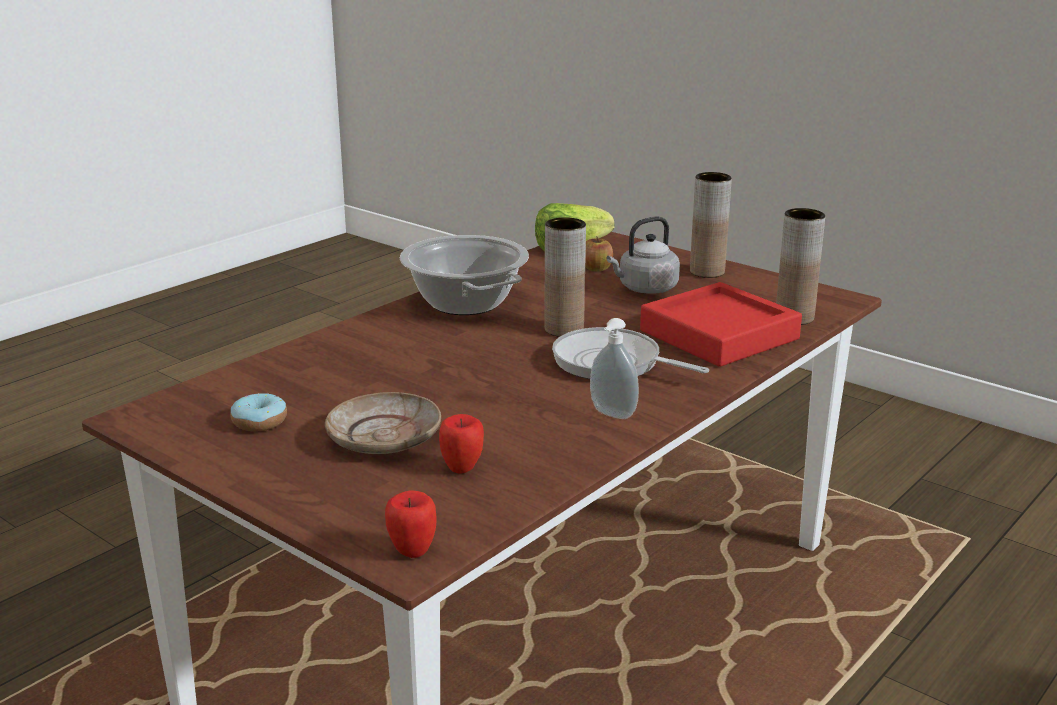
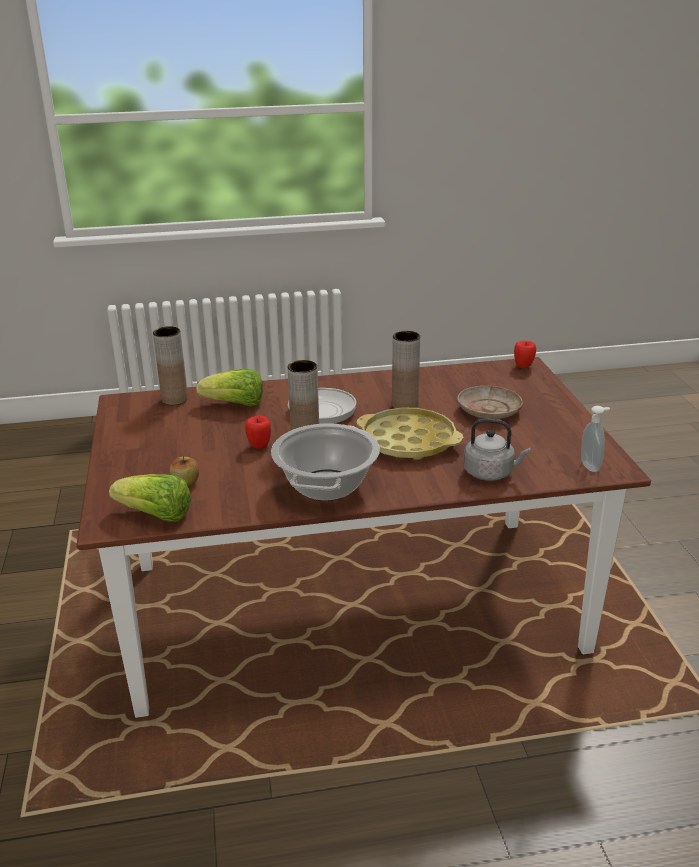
camera: 140 degrees left, 5 degrees up
donut [230,392,287,431] -> none
apple [439,414,484,474] -> apple moved to [245,415,271,449]
soap dispenser [590,318,639,419] -> soap dispenser moved to [581,406,610,472]
grey kettle [607,216,680,294] -> grey kettle moved to [463,418,531,481]
red tray [640,282,802,367] -> lettuce [196,369,263,406]
brown vase [690,172,732,278] -> brown vase moved to [392,331,420,408]
none -> yellow tray [357,407,463,460]

